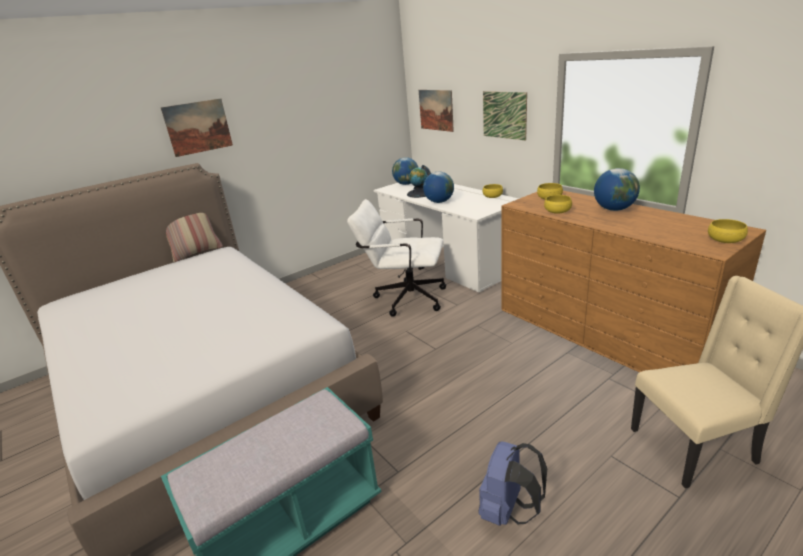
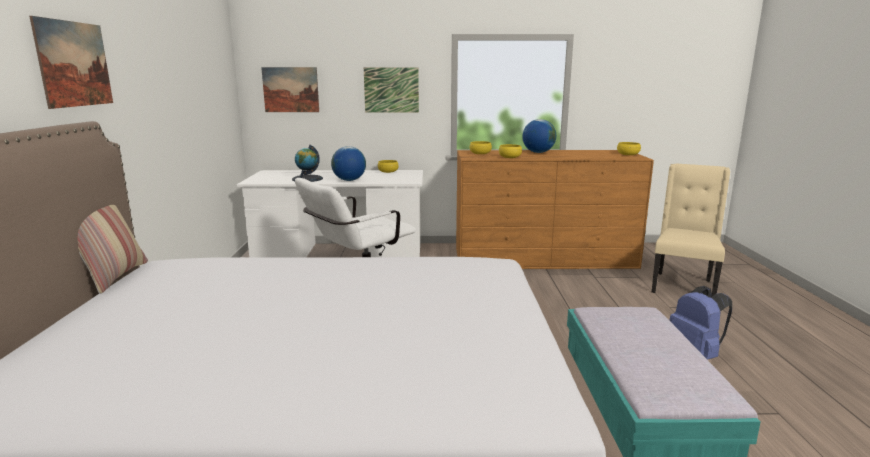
camera: 55 degrees left, 10 degrees down
globe [392,157,418,185] -> none

